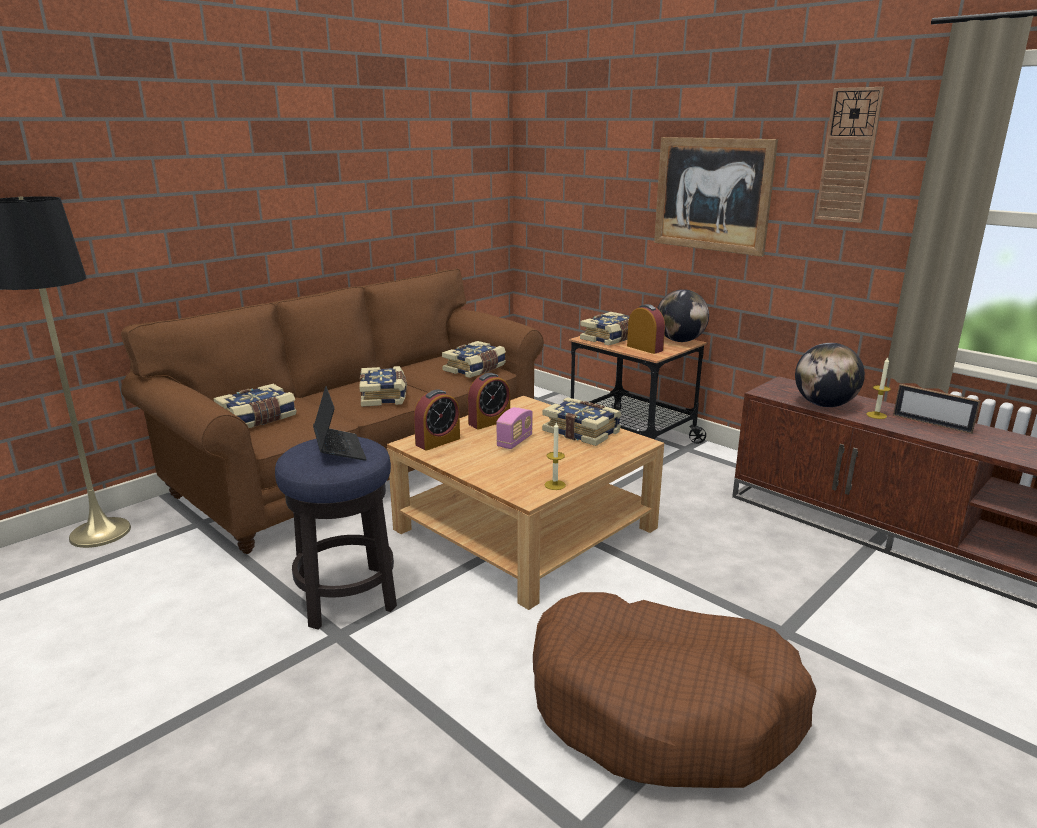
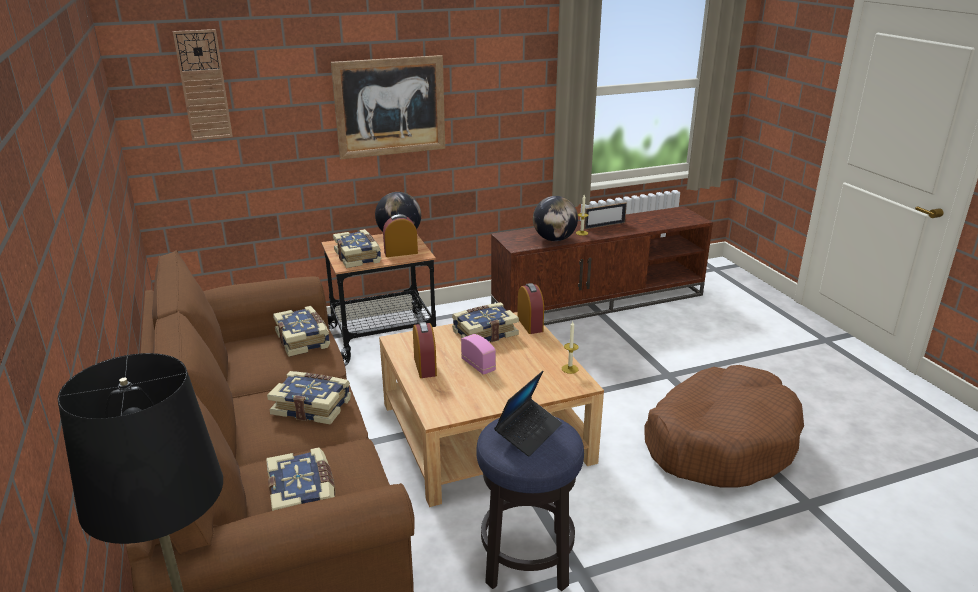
camera: 65 degrees left, 5 degrees up
laptop [313,386,367,460] -> laptop turned 120 degrees clockwise [494,371,562,456]
alarm clock [414,389,460,450] -> alarm clock moved to [517,283,544,334]
wall clock [815,87,884,223] -> wall clock moved to [173,29,233,140]

